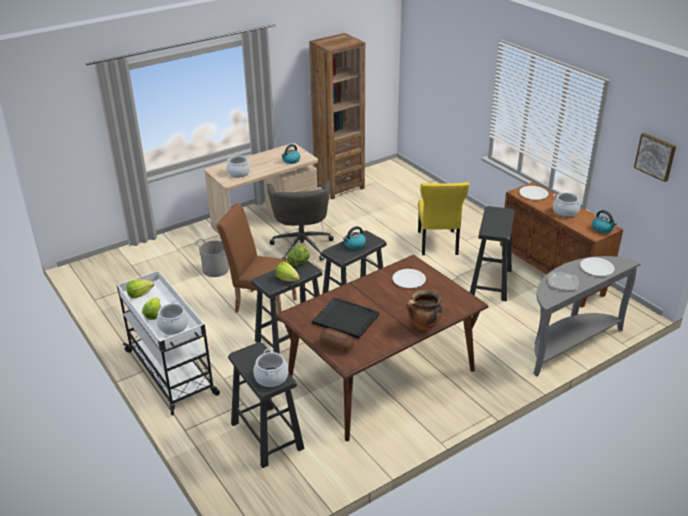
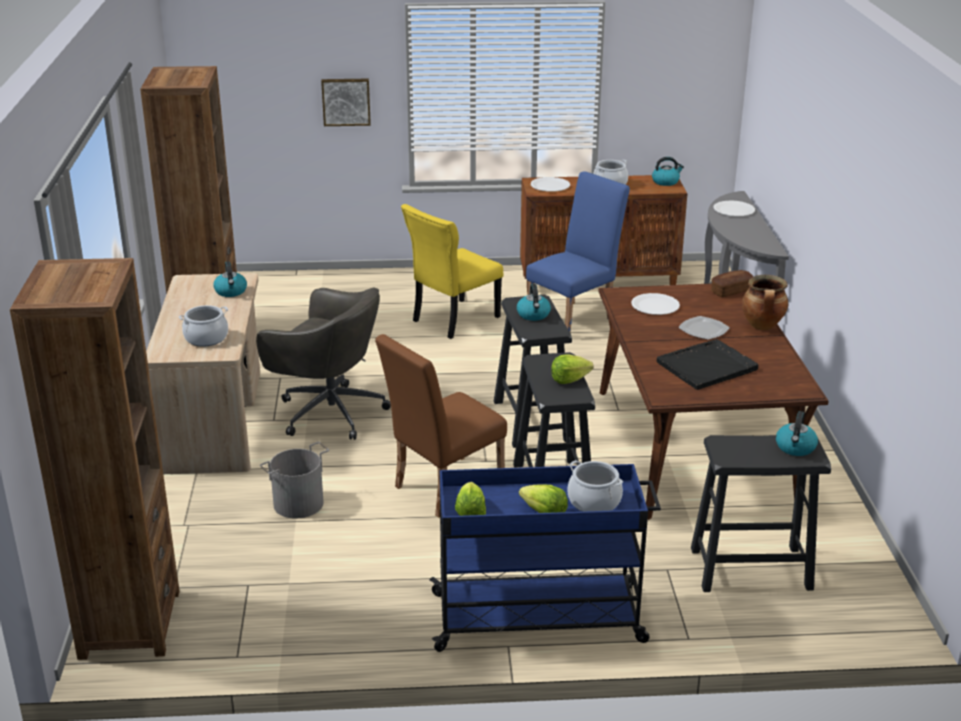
camera: 60 degrees left, 5 degrees down
white cart [117,270,220,415] -> blue cart [429,464,661,652]
cooking pot [254,349,288,387] -> kettle [776,411,818,456]
lettuce [287,246,310,266] -> none
bread [319,328,354,354] -> bread moved to [711,270,753,297]
yellow chair [418,182,469,255] -> yellow chair turned 105 degrees clockwise [401,204,503,339]
black stool [470,206,515,301] -> blue chair [526,171,630,332]
plate [548,272,579,290] -> plate moved to [678,316,730,340]
picture [634,133,676,182] -> picture moved to [321,79,371,126]
none -> brown bookcase [10,258,180,660]

